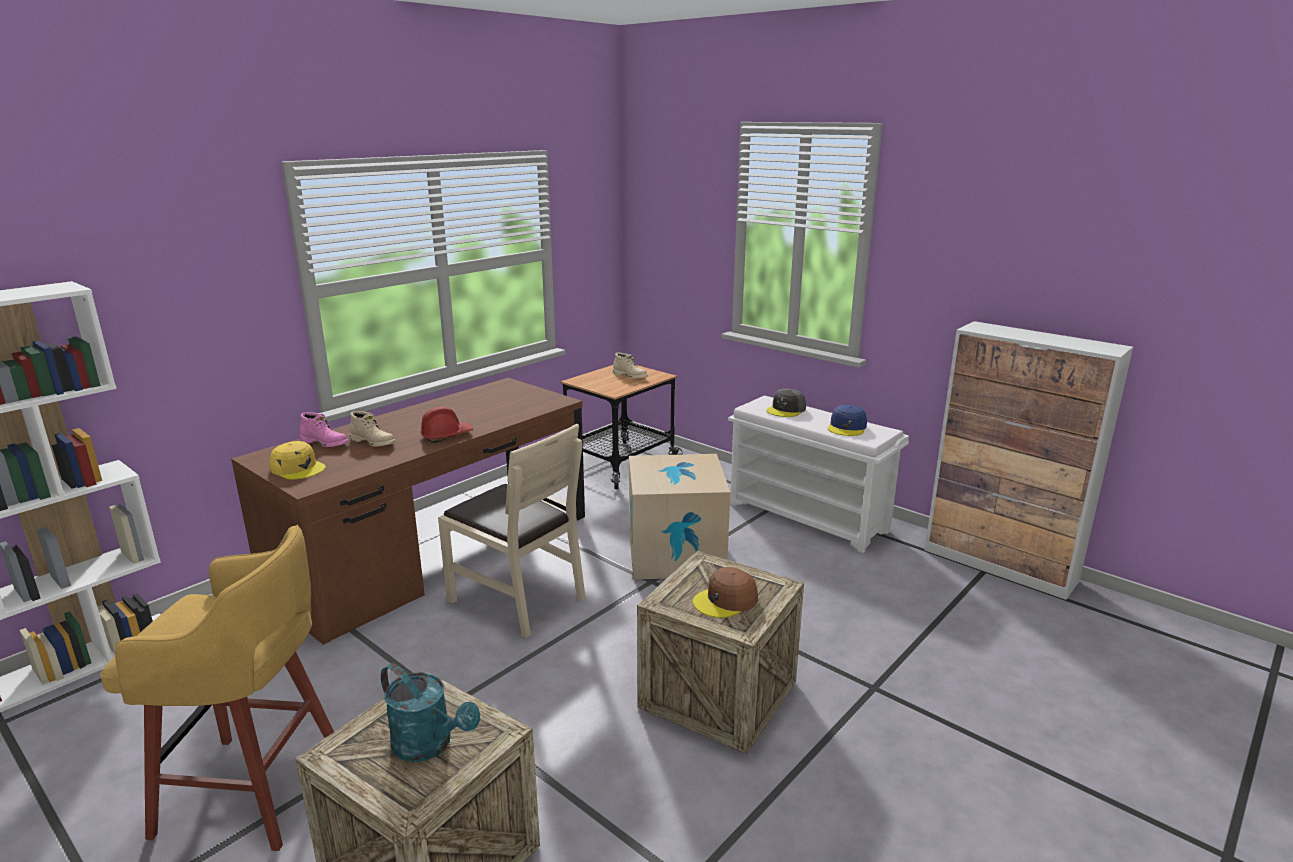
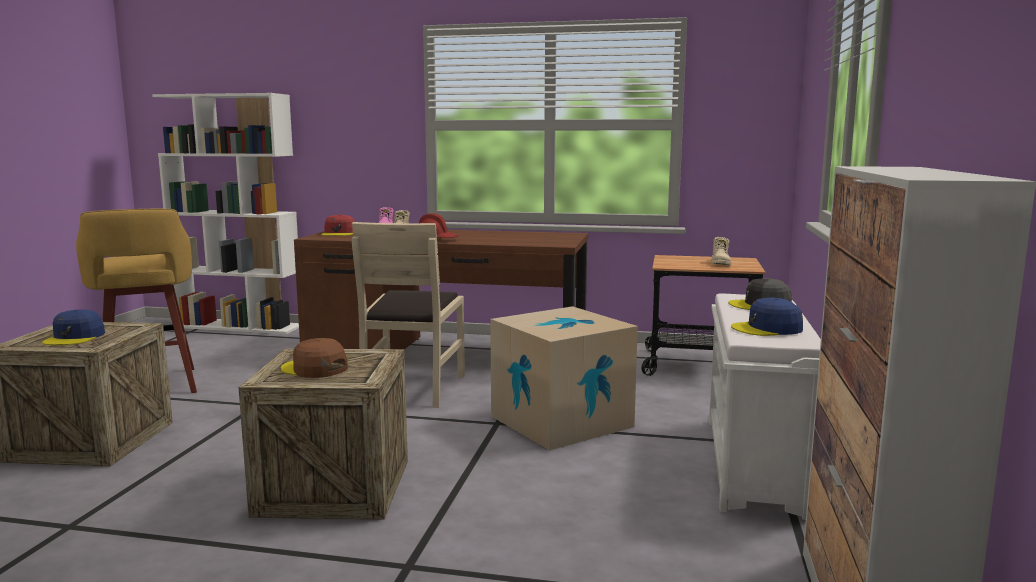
camera: 60 degrees right, 10 degrees down
yellow cap [269,441,326,480] -> red cap [321,214,355,236]
turquoise watering can [381,663,480,762] -> blue cap [42,310,105,345]

